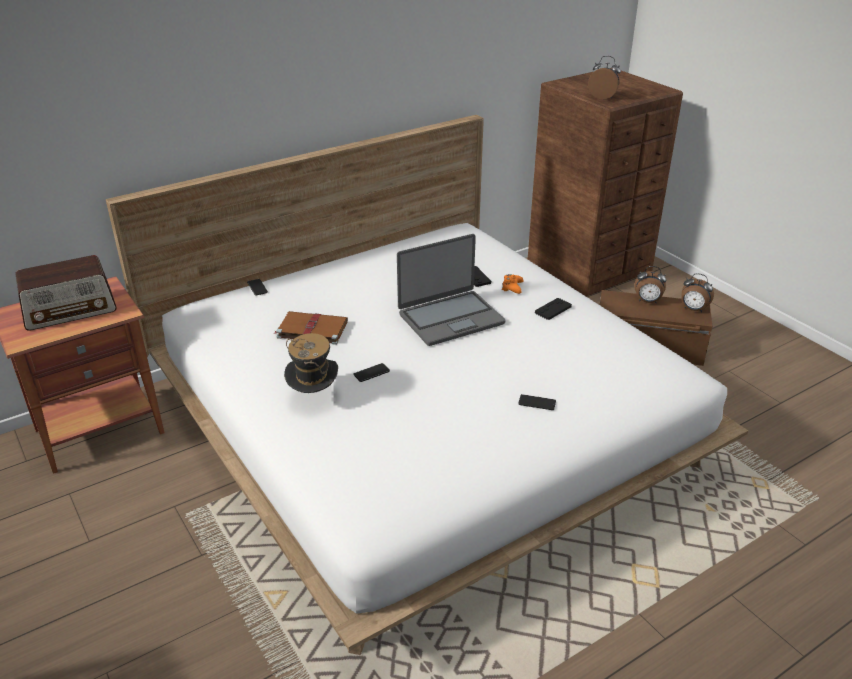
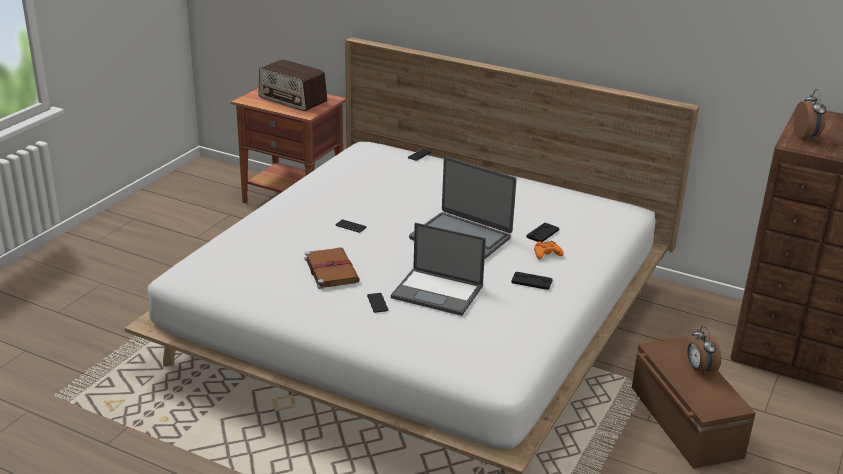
camera: 60 degrees right, 5 degrees down
brown book [275,311,348,345] -> brown book moved to [305,247,360,289]
hat [284,333,338,393] -> none
alarm clock [681,273,714,313] -> none
none -> laptop [391,223,486,316]

